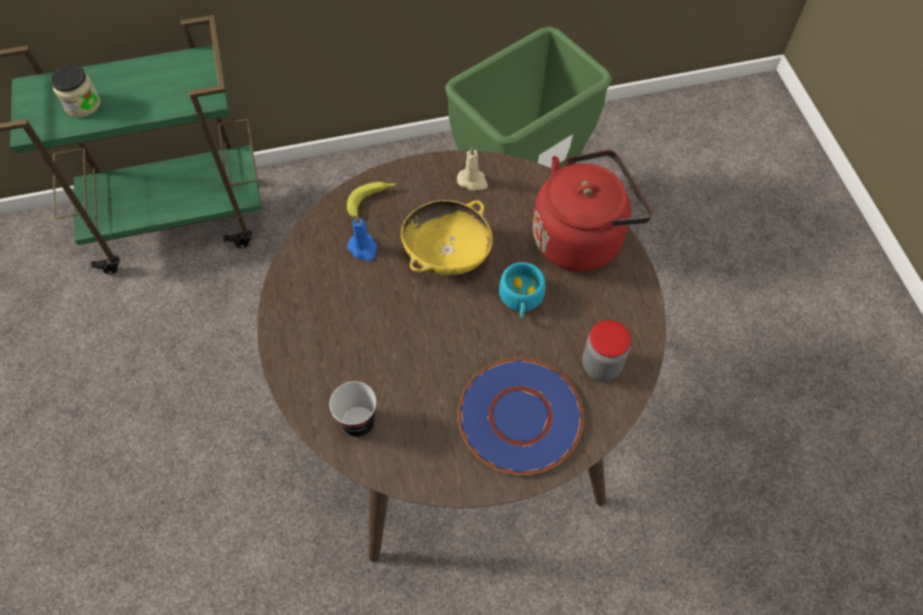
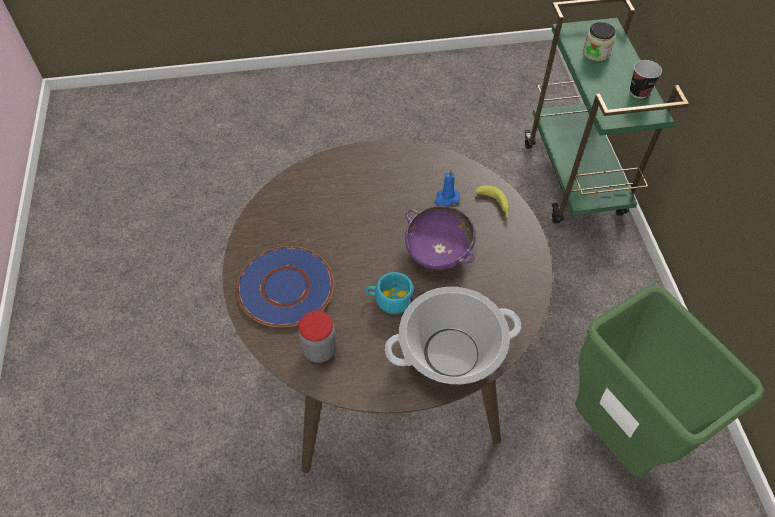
camera: 95 degrees right, 5 degrees down
cup [330,381,377,437] -> cup moved to [630,60,662,99]
yellow bowl [401,200,493,275] -> purple bowl [405,206,476,270]
beige candle [457,146,488,191] -> none
red kettle [533,150,652,272] -> cooking pot [385,287,521,384]

